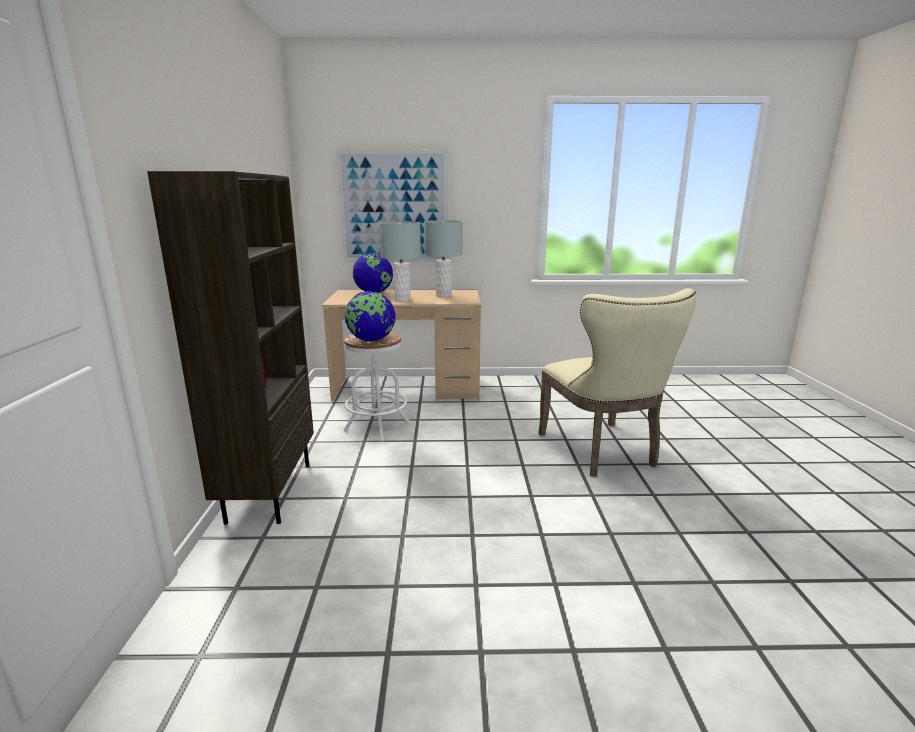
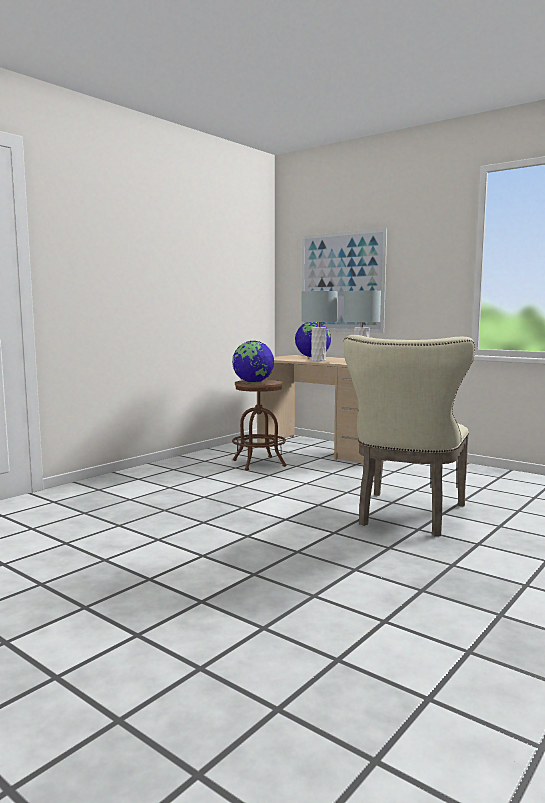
camera: 40 degrees right, 10 degrees down
brown bookcase [147,171,314,525] -> none
white stool [344,332,410,442] -> brown stool [232,380,286,470]

